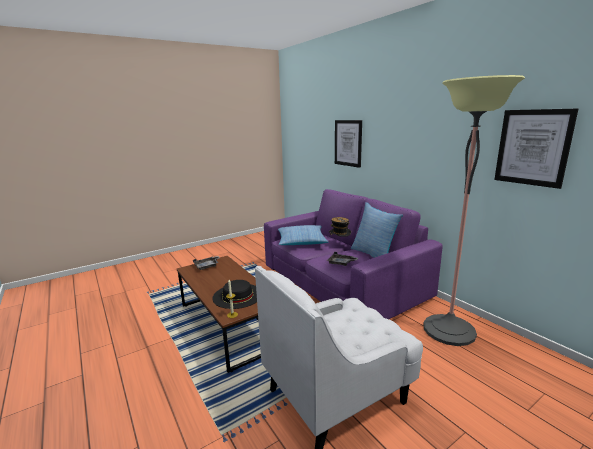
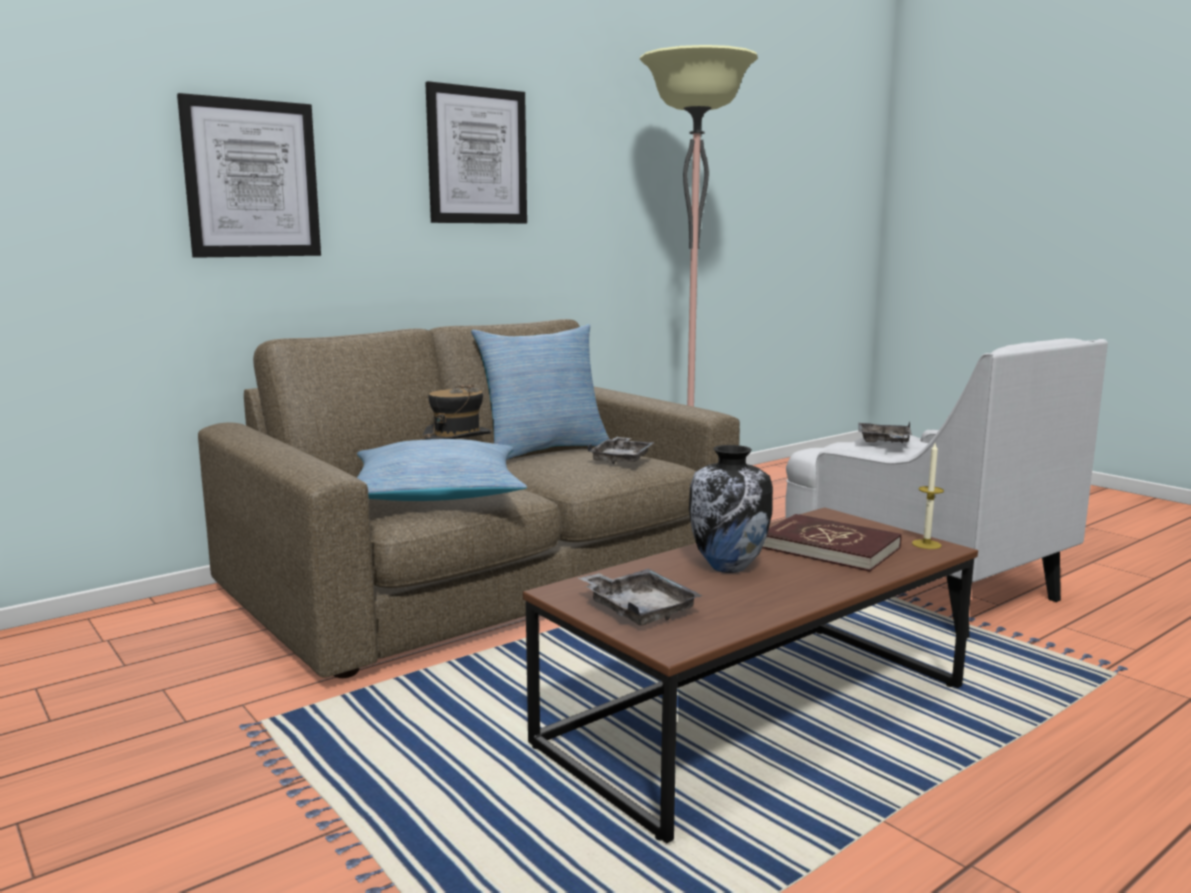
camera: 95 degrees left, 5 degrees down
black hat [212,280,257,309] -> red book [762,514,901,572]
purple sofa [264,189,443,319] -> brown sofa [198,319,740,678]
picture [494,108,579,189] -> picture moved to [425,81,527,223]
none -> vase [689,445,773,573]
none -> grey tray [858,422,912,443]

